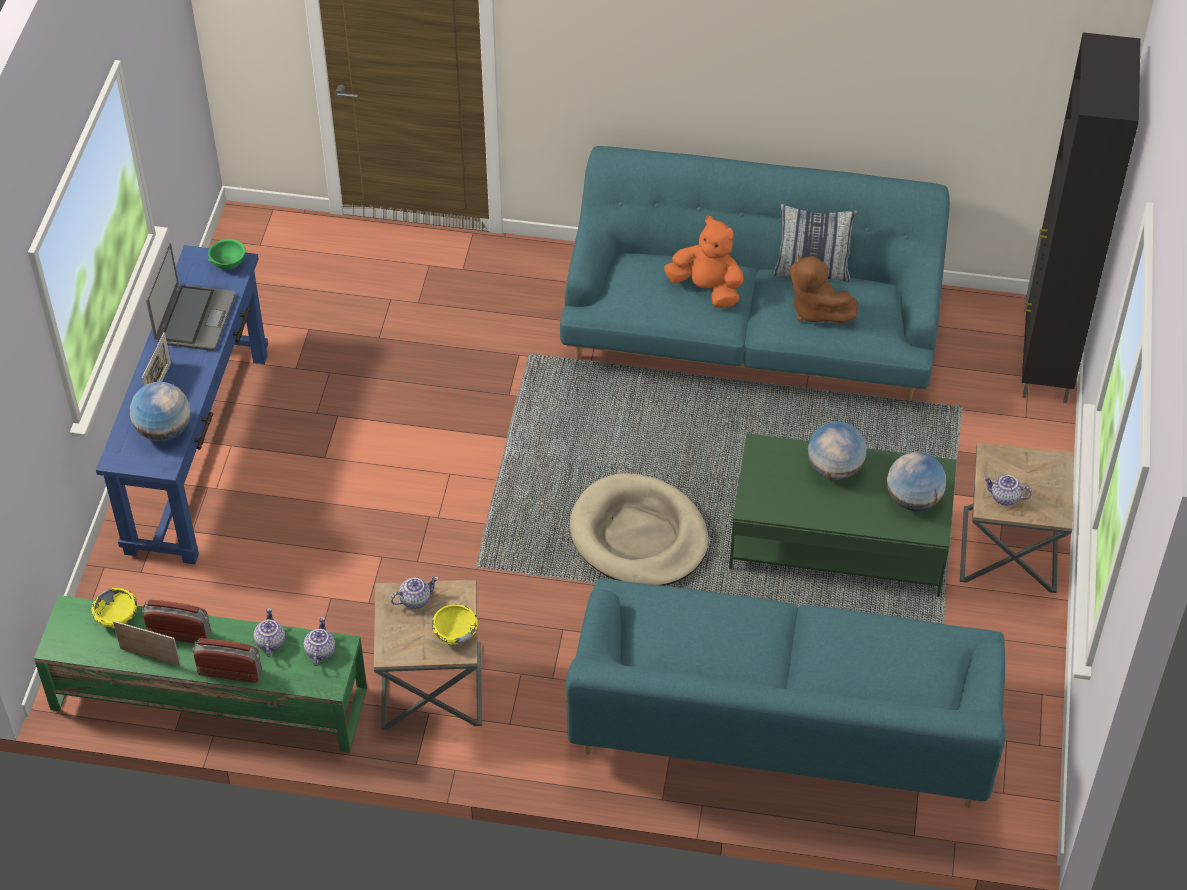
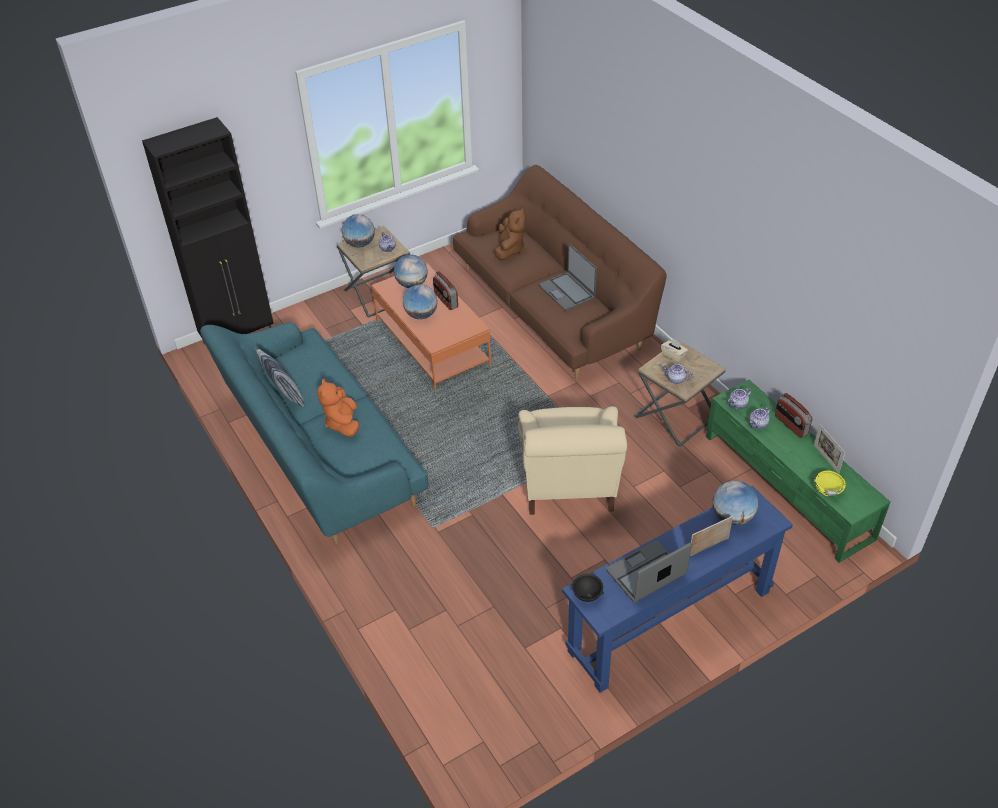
camera: 130 degrees left, 5 degrees down
radio [142,600,211,644] -> radio moved to [433,271,458,310]
green bowl [208,239,246,269] -> black bowl [571,574,604,602]
yellow bowl [432,604,478,645] -> beige tissue box [661,339,688,362]
turquoise sofa [566,579,1006,808] -> brown sofa [453,165,667,379]
beige dog bed [570,473,709,586] -> none
green coffee table [729,433,957,597] -> orange coffee table [371,264,491,390]
brown plush toy [790,254,858,323] -> brown plush toy moved to [494,208,526,260]
none -> globe [342,214,375,247]
none -> beige armchair [518,406,627,515]
none -> laptop [539,244,597,311]

